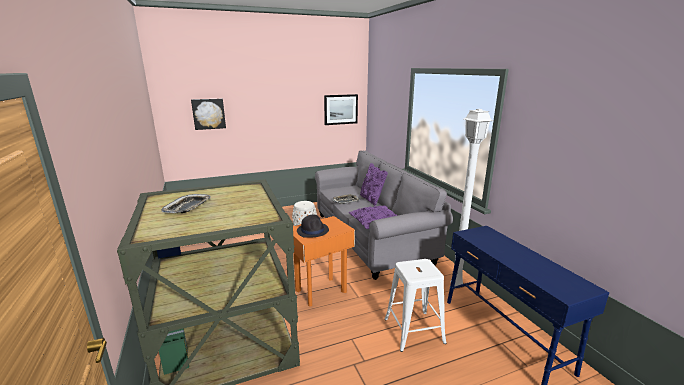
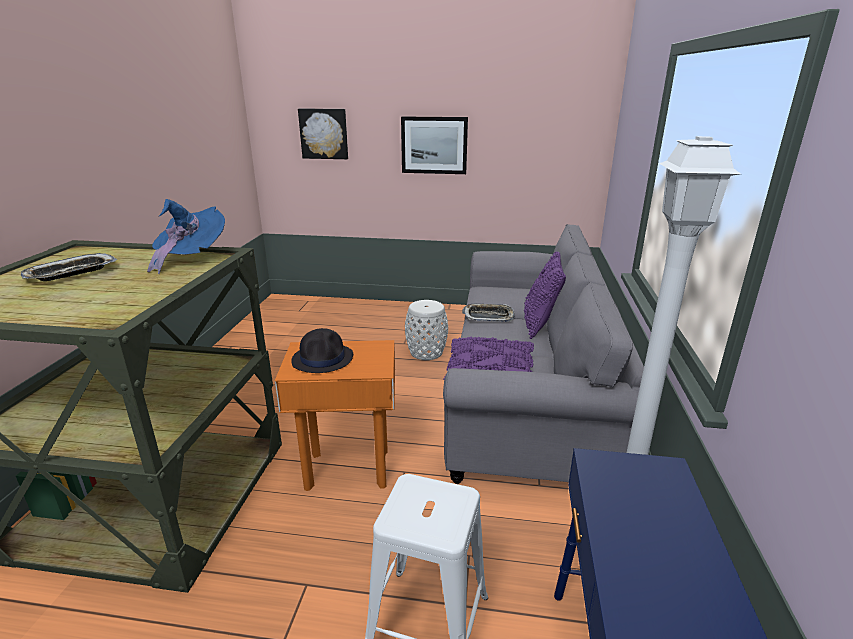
camera: 30 degrees right, 5 degrees up
picture [324,94,358,125] -> picture moved to [401,116,468,174]
none -> blue hat [147,199,225,274]

